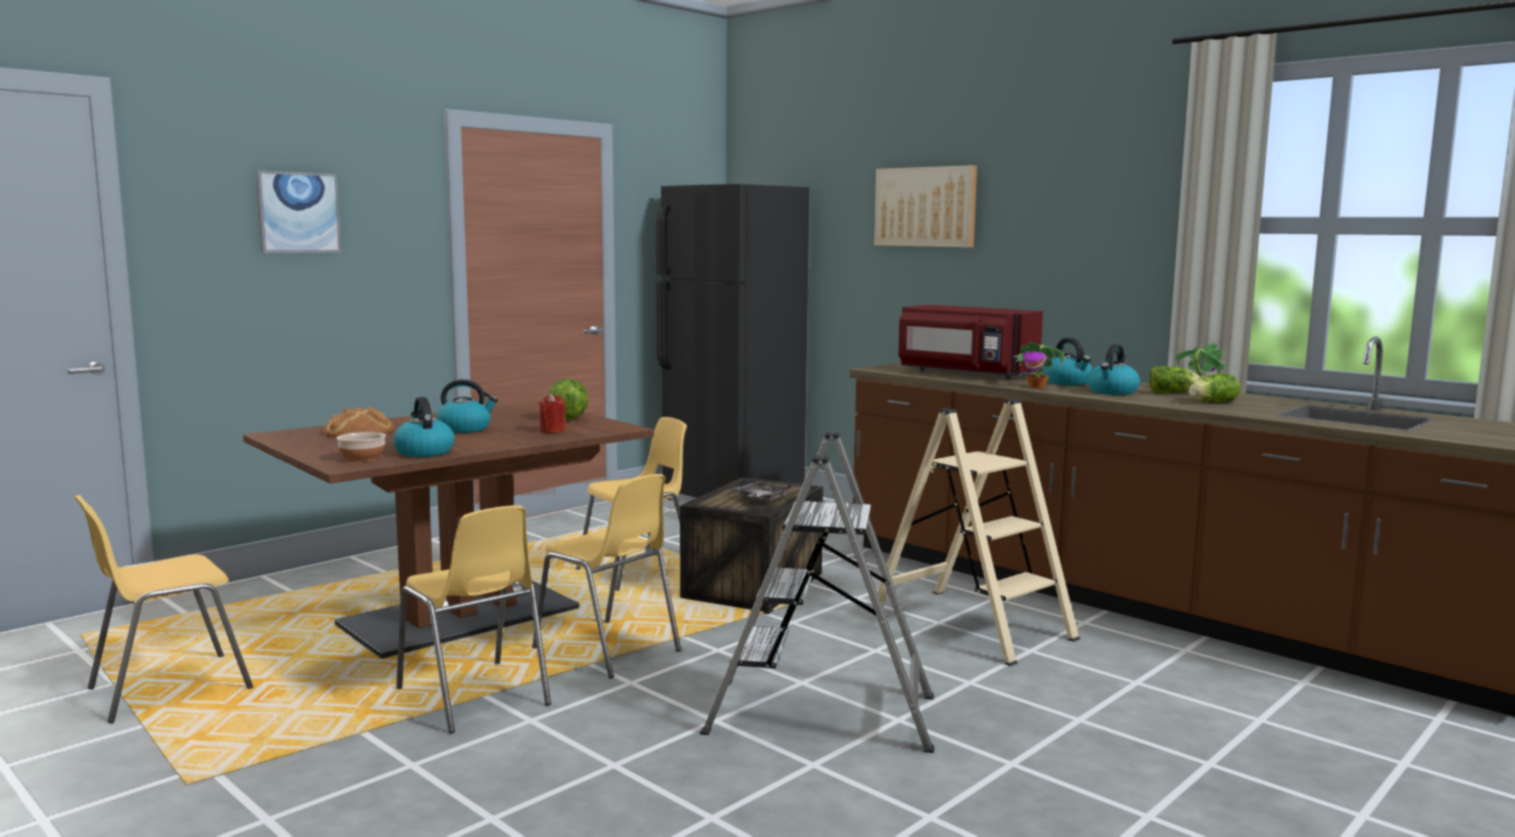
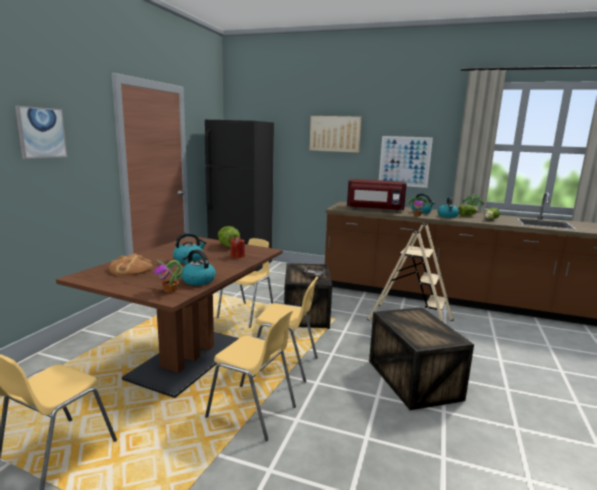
camera: 25 degrees left, 5 degrees up
bowl [337,432,386,462] -> potted plant [154,259,183,293]
grey step ladder [700,432,934,753] -> crate [369,307,474,410]
none -> picture [379,136,433,188]

